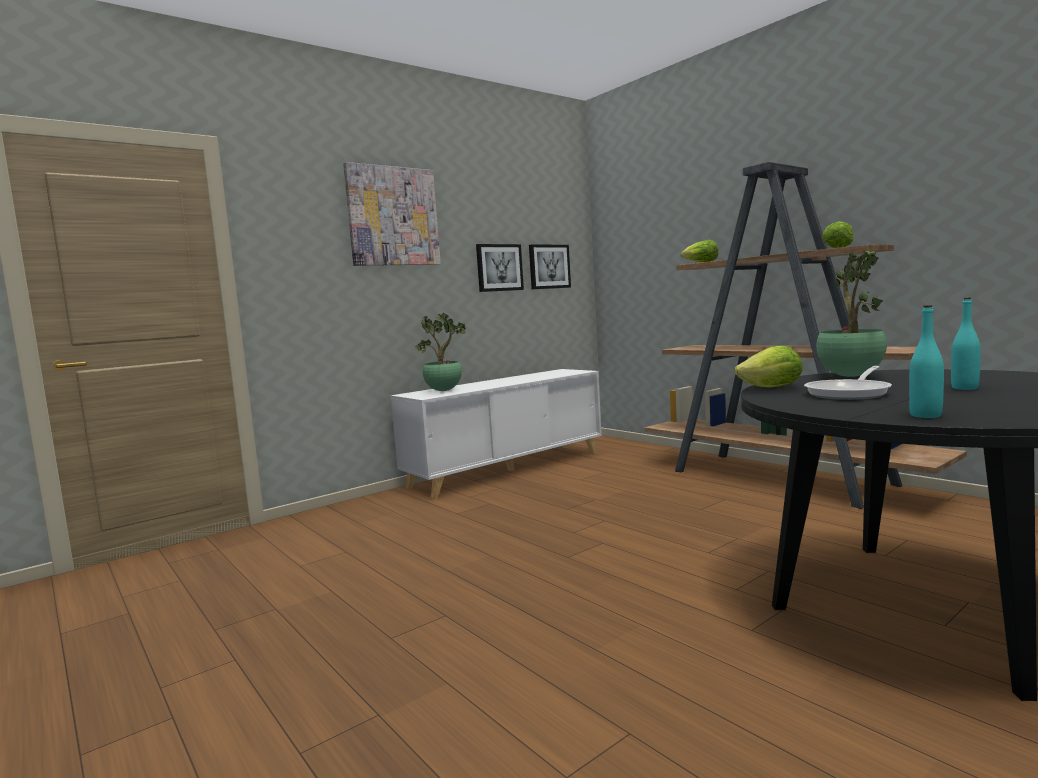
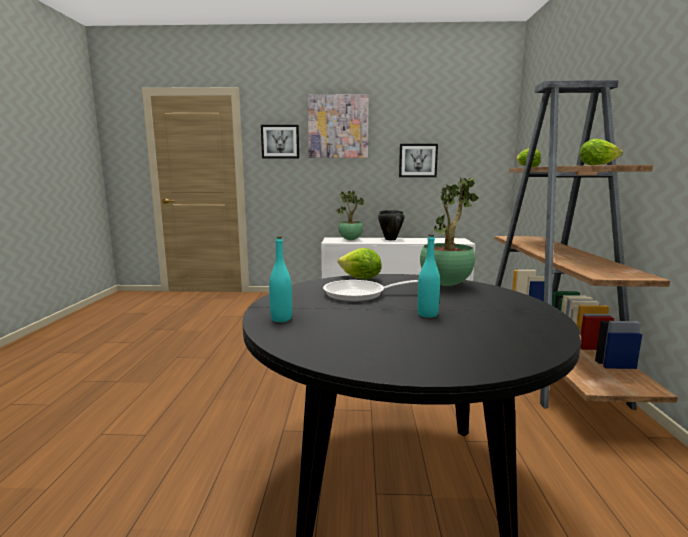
camera: 40 degrees right, 5 degrees up
picture [529,244,571,289] -> picture moved to [261,125,299,159]
none -> black cooking pot [378,210,405,240]

